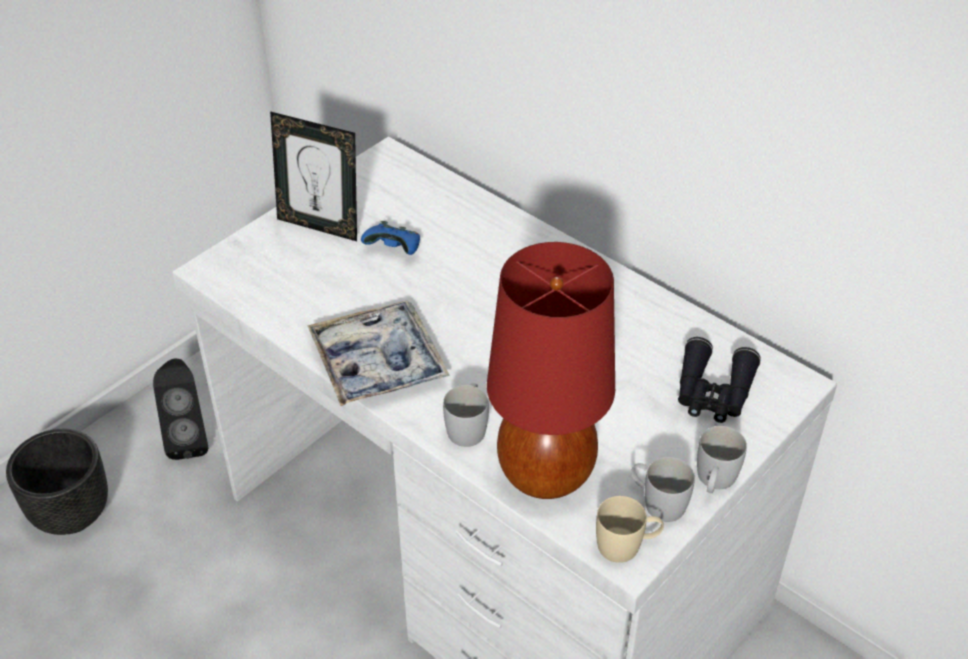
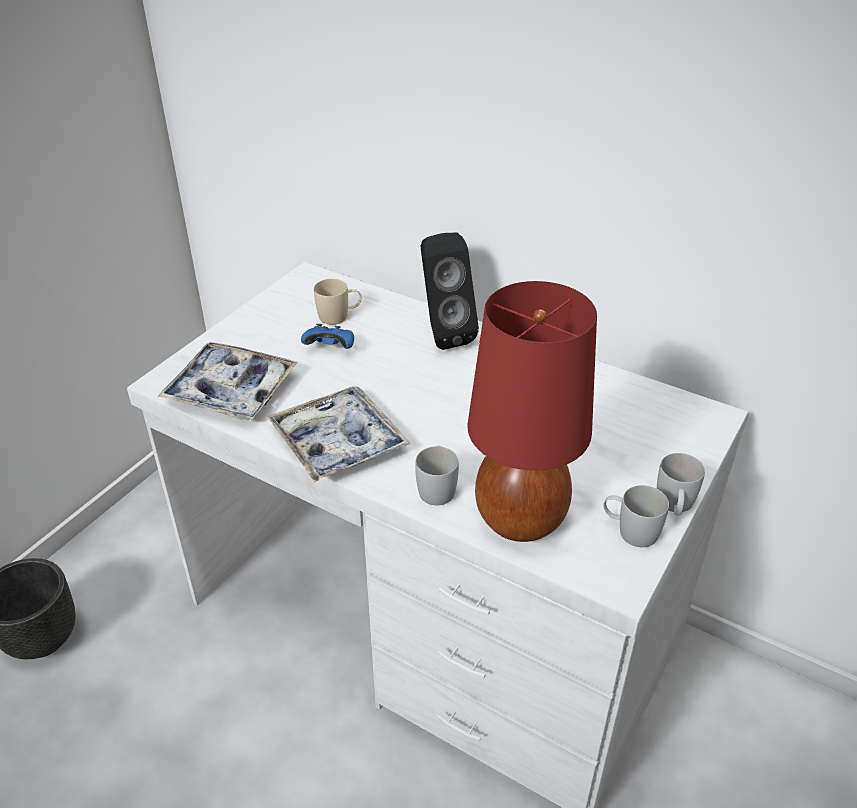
camera: 10 degrees left, 5 degrees down
black speaker [153,358,208,460] -> black speaker moved to [421,232,479,350]
picture frame [270,111,357,241] -> none
beige mug [596,496,664,563] -> beige mug moved to [314,279,361,325]
black binoculars [678,337,761,423] -> none
none -> tray [158,342,298,420]

